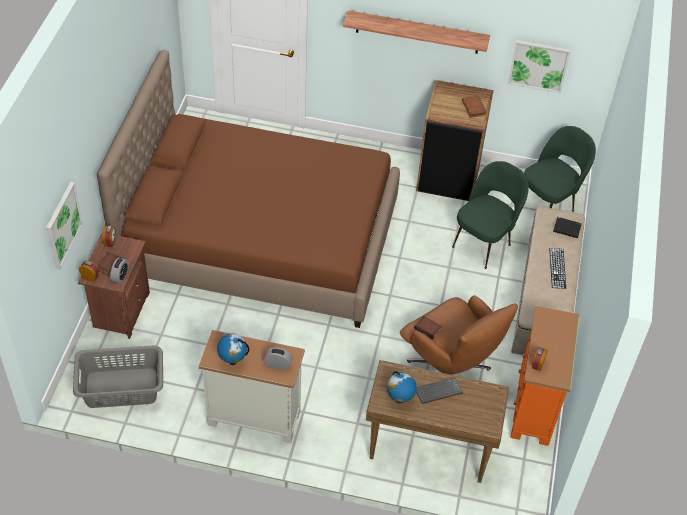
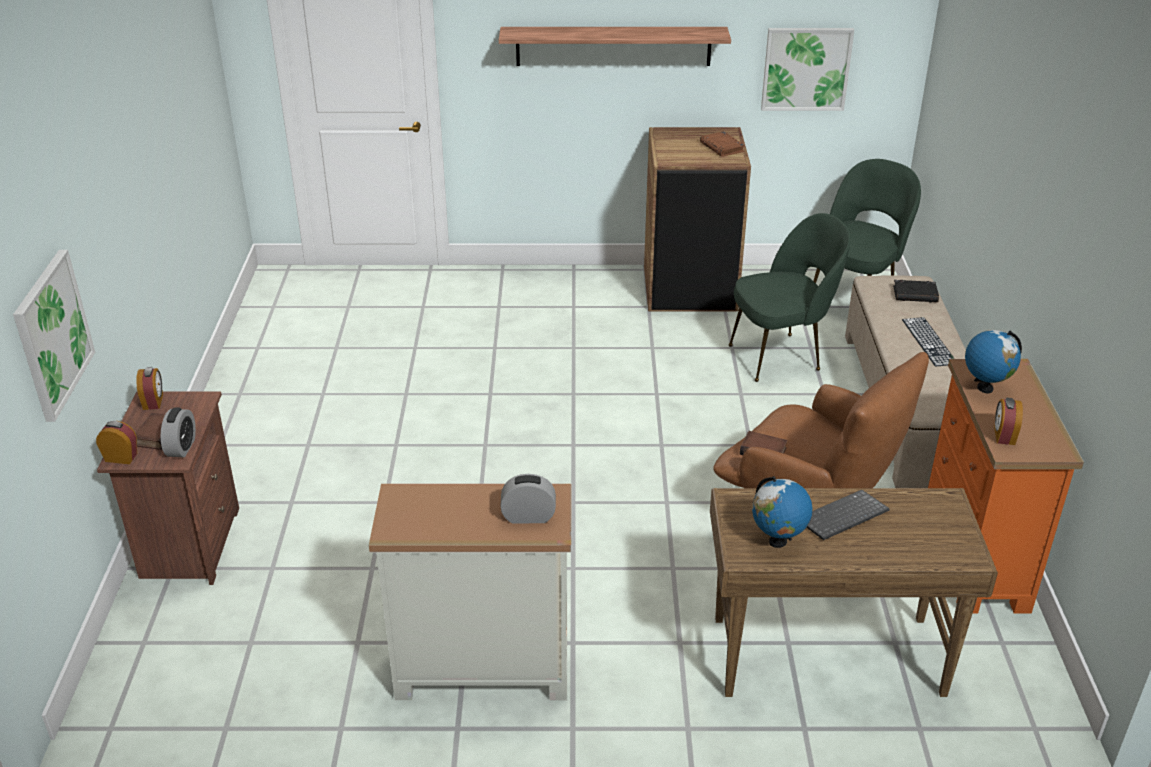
camera: 10 degrees left, 15 degrees down
grey laundry basket [73,345,163,408] -> none
brown bed [97,50,400,328] -> none
globe [217,333,249,365] -> globe moved to [965,330,1022,393]
green chair [452,161,529,269] -> green chair turned 45 degrees clockwise [729,213,851,382]

